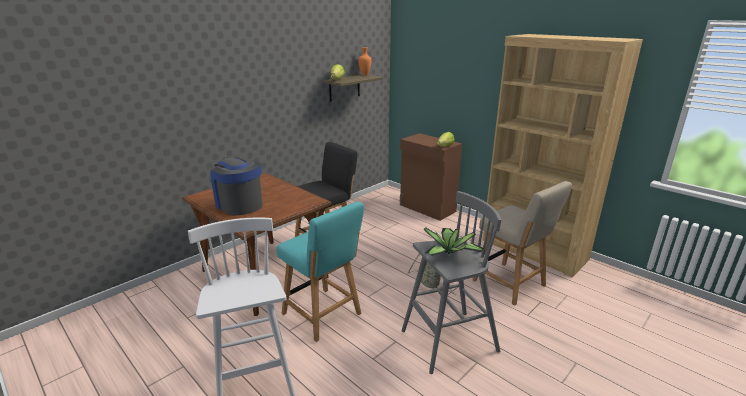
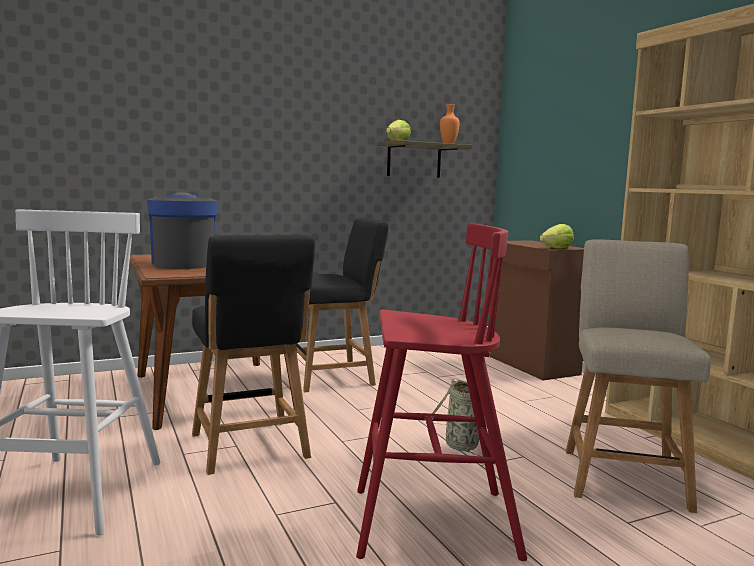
camera: 20 degrees right, 15 degrees down
turquoise chair [277,201,364,342] -> black chair [192,235,315,475]
grey stool [402,191,501,374] -> red stool [356,223,527,561]
potted plant [423,227,485,256] -> none
beige chair [472,181,572,306] -> beige chair turned 150 degrees counterclockwise [566,239,711,513]

